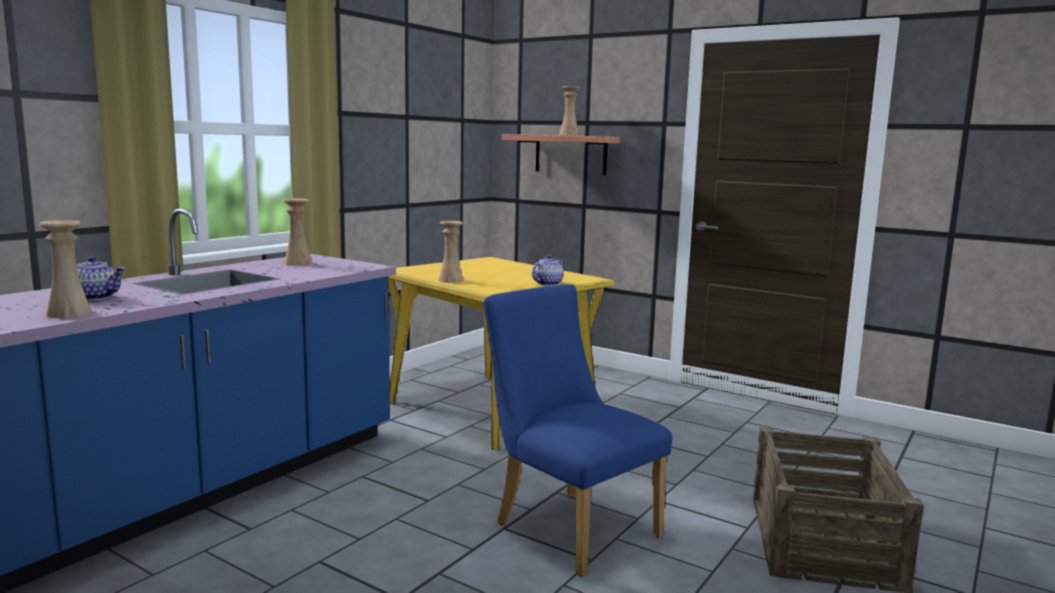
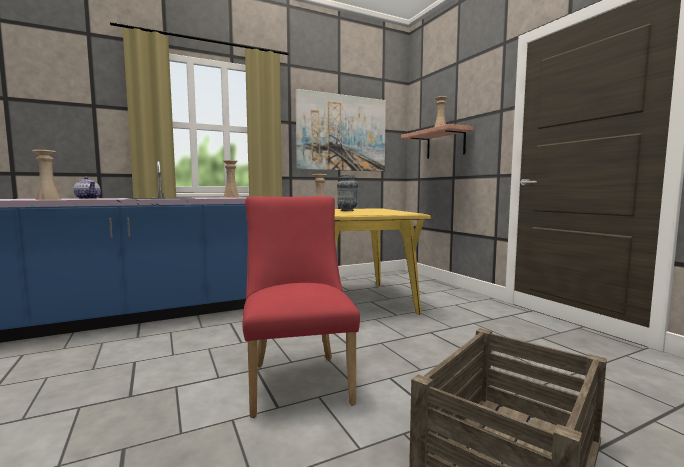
camera: 30 degrees right, 5 degrees down
blue chair [484,284,672,577] -> red chair [242,196,360,418]
teapot [532,255,564,286] -> none
none -> picture [296,89,386,172]
none -> vase [337,175,358,211]

